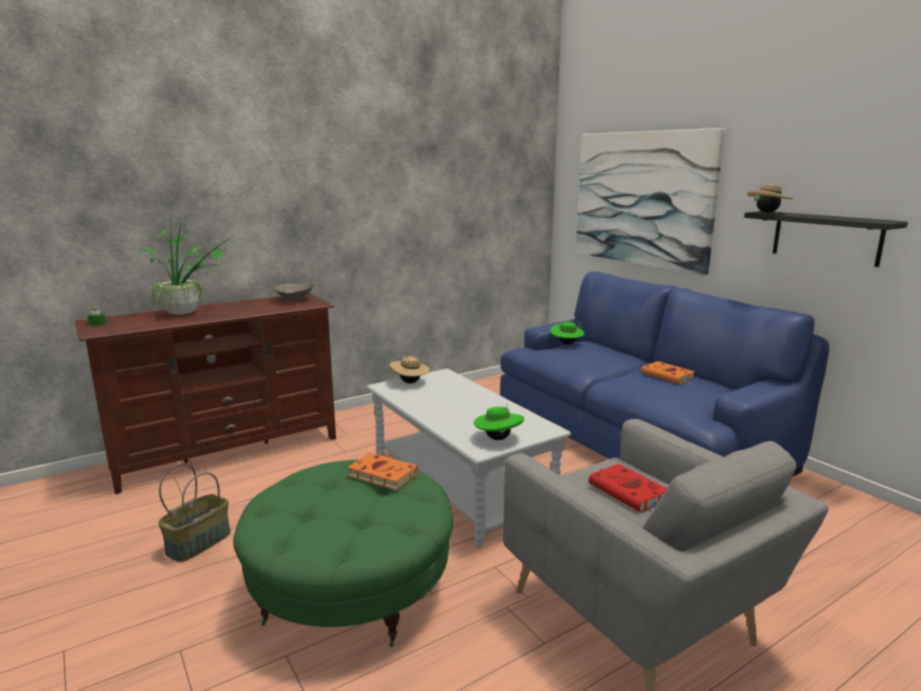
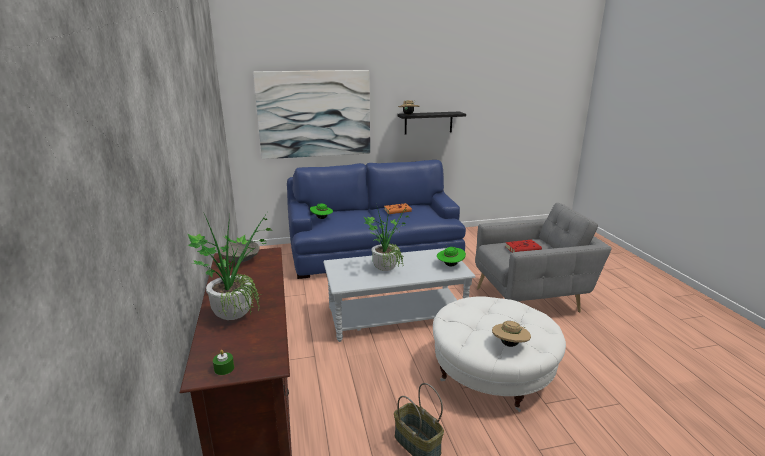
camera: 70 degrees left, 5 degrees up
green ottoman [233,459,453,647] -> white ottoman [433,296,566,412]
orange book [347,453,418,491] -> none
beige hat [390,356,430,383] -> beige hat moved to [492,321,531,347]
none -> potted plant [363,207,408,271]

